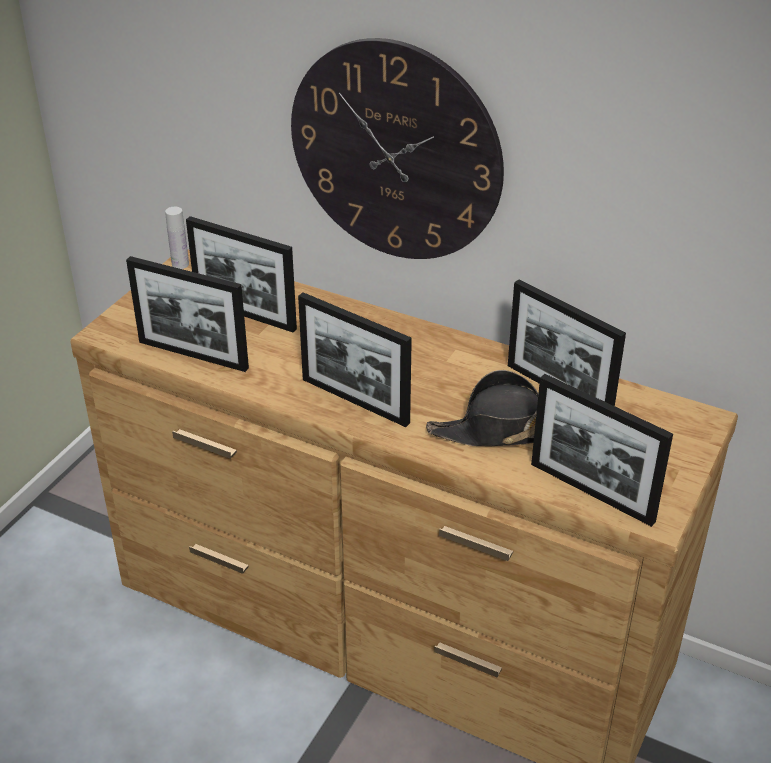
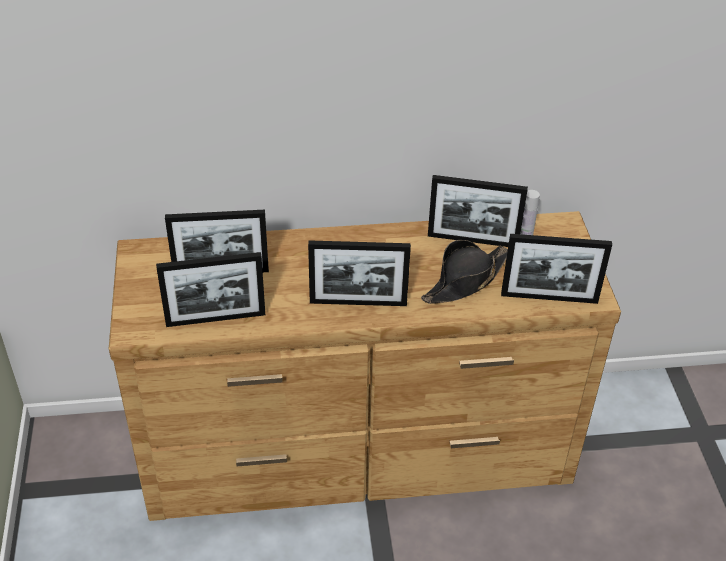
camera: 35 degrees left, 5 degrees up
white bottle [165,207,189,269] -> white bottle moved to [520,190,540,235]
wall clock [291,38,504,259] -> none

